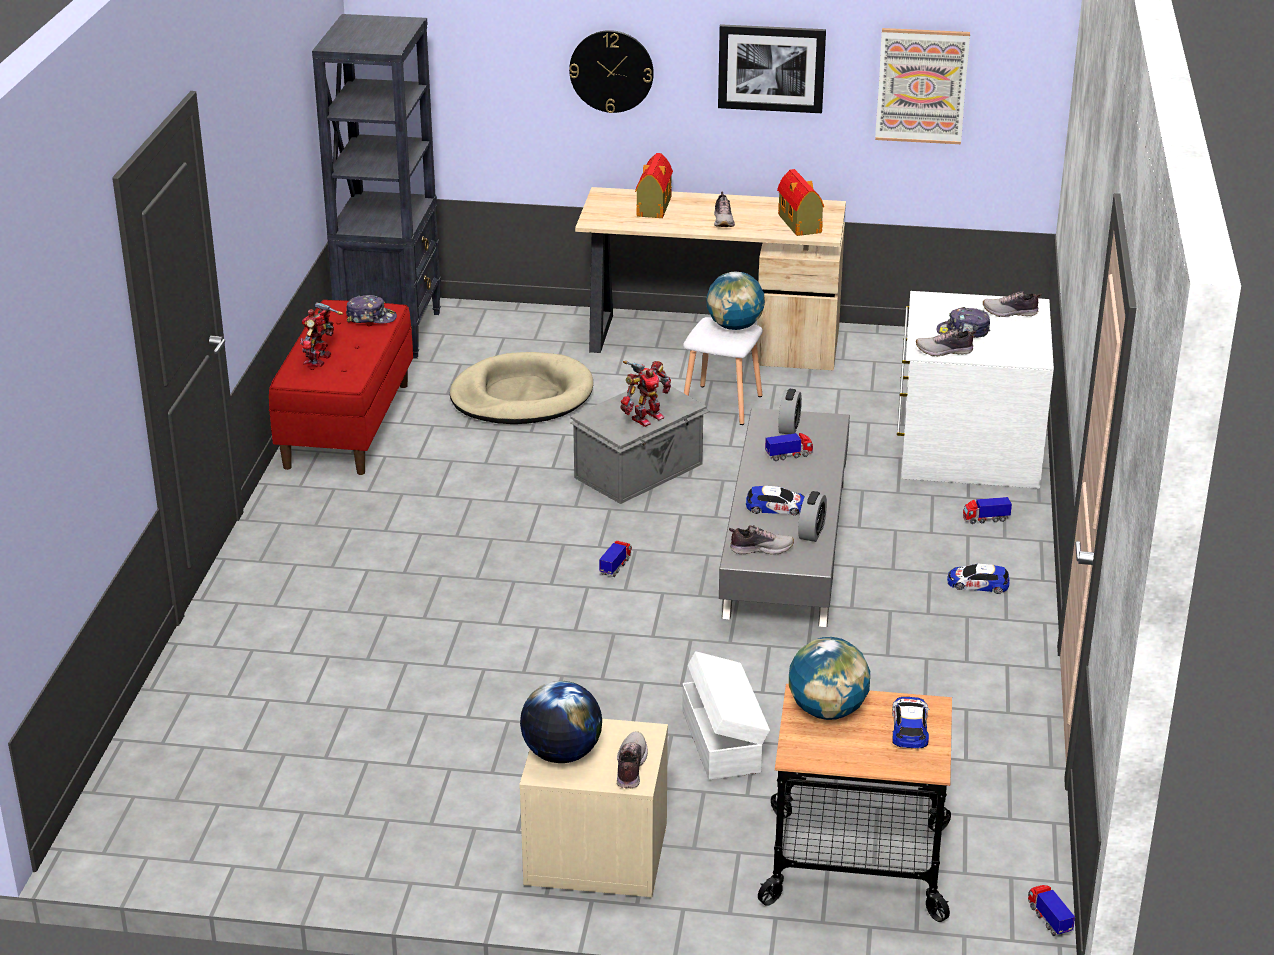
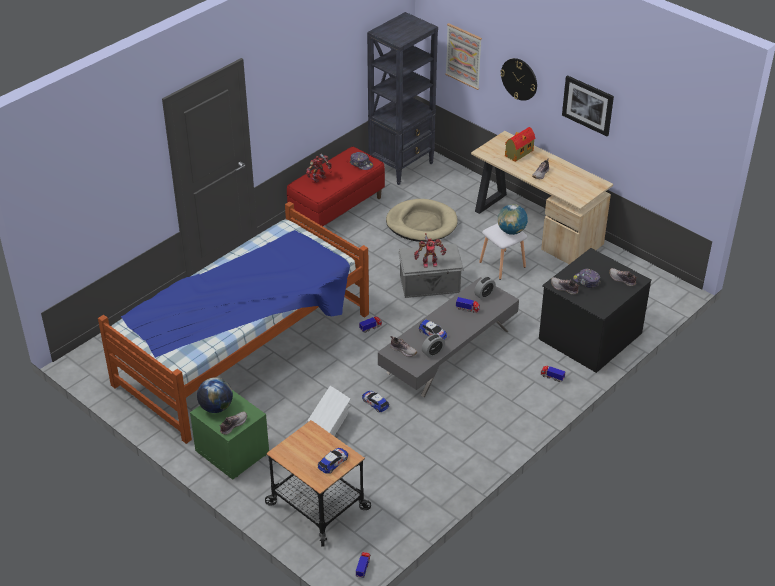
camera: 35 degrees right, 10 degrees up
beige nightstand [519,719,668,897] -> green nightstand [190,390,269,480]
toy house [777,169,824,236] -> none
globe [789,637,870,720] -> none
picture [875,28,970,144] -> picture moved to [445,23,482,90]
white dresser [897,291,1054,489] -> black dresser [539,248,652,373]
toy car [947,564,1010,594] -> toy car moved to [362,391,389,412]
none -> bed [98,201,369,444]

